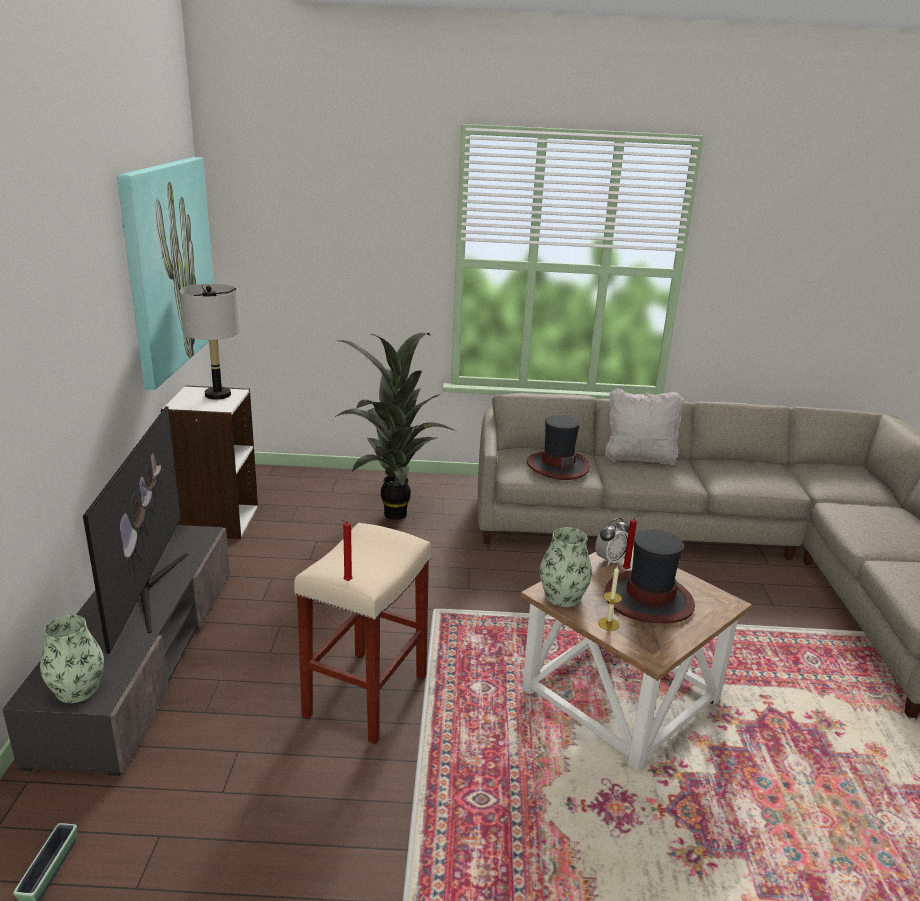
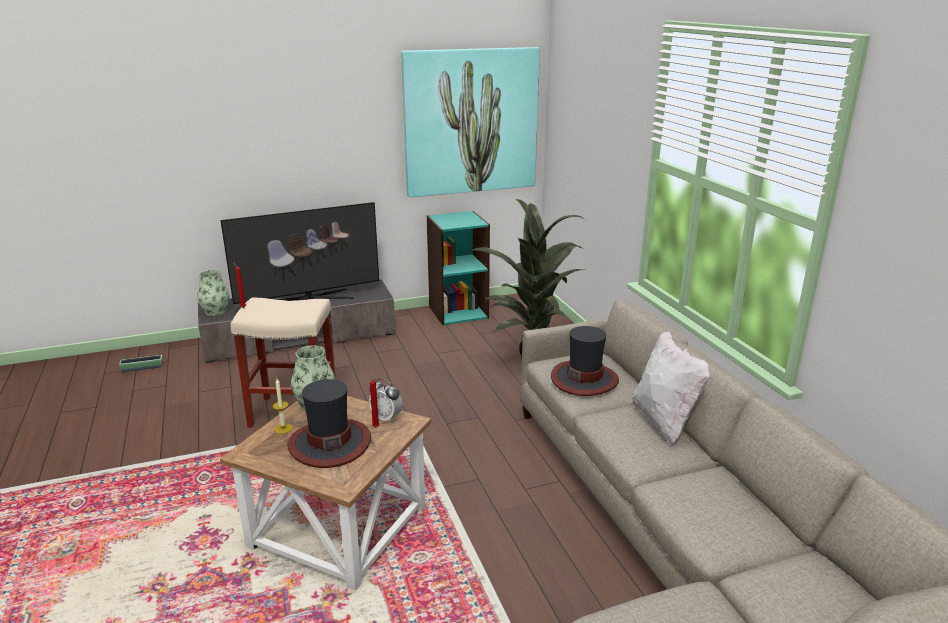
camera: 70 degrees right, 0 degrees up
white bookcase [161,385,258,539] -> turquoise bookcase [427,211,490,325]
grey table lamp [180,284,241,399] -> none

